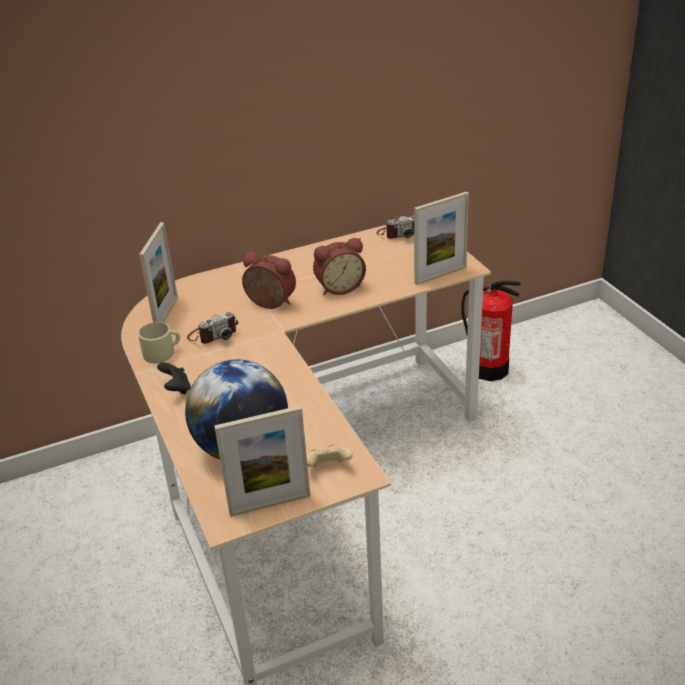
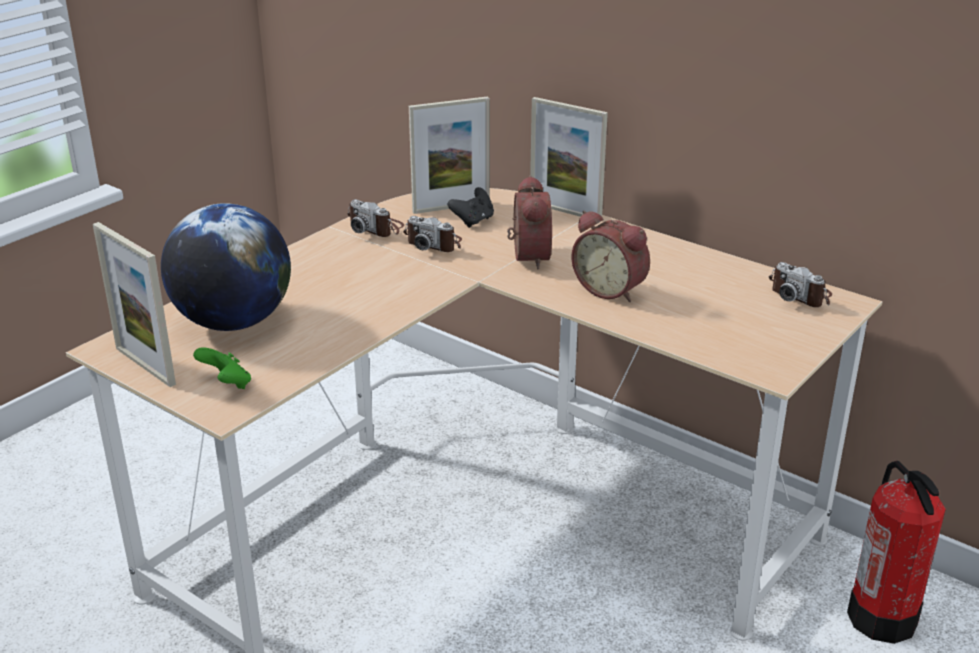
camera: 60 degrees right, 5 degrees down
beige mug [138,322,180,363] -> camera [347,199,404,237]
black game controller [157,362,191,394] -> black game controller moved to [448,187,494,228]
beige game controller [306,444,353,467] -> green game controller [193,347,251,389]
picture frame [414,192,469,285] -> picture frame moved to [530,97,608,217]

